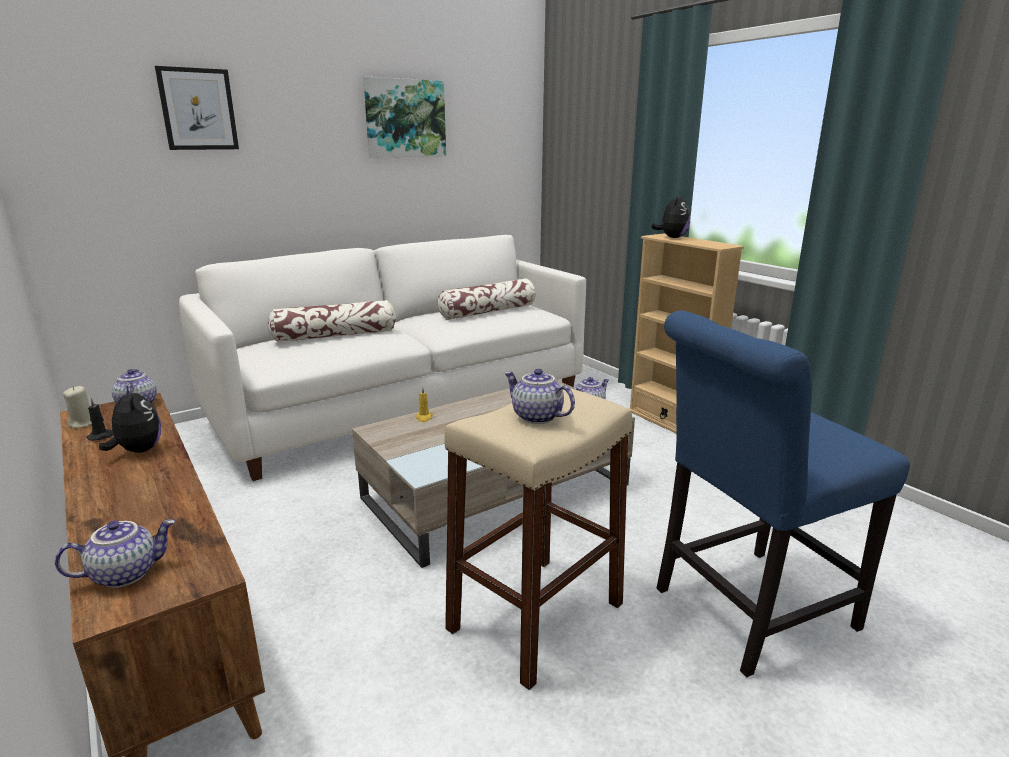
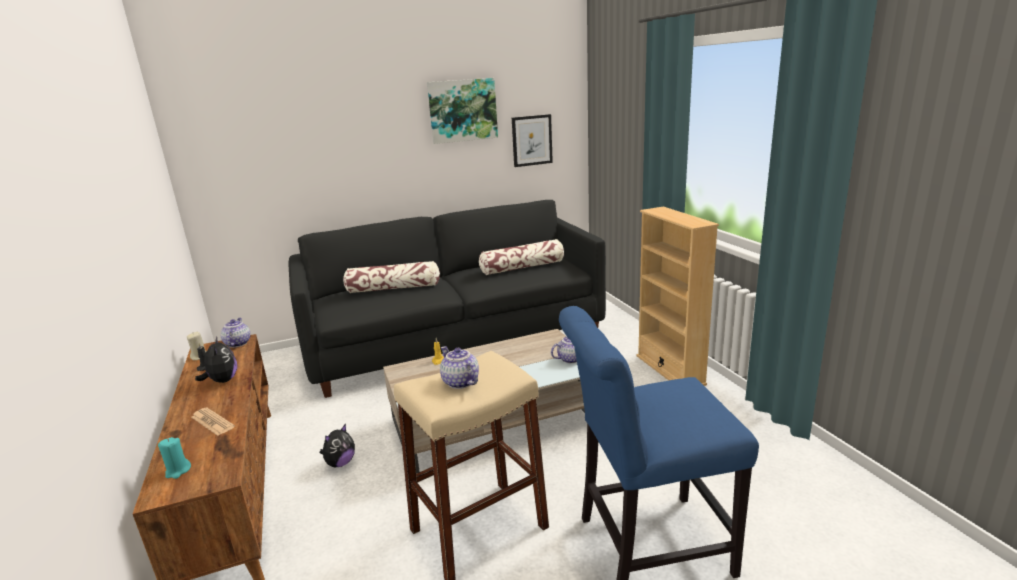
camera: 15 degrees right, 0 degrees up
teapot [55,519,175,588] -> turquoise candle [158,437,191,479]
picture [155,66,239,150] -> picture moved to [512,114,553,167]
white sofa [179,235,586,481] -> black sofa [289,200,606,398]
plush toy [651,194,690,238] -> plush toy moved to [320,424,355,468]
none -> newspaper [191,407,235,436]

